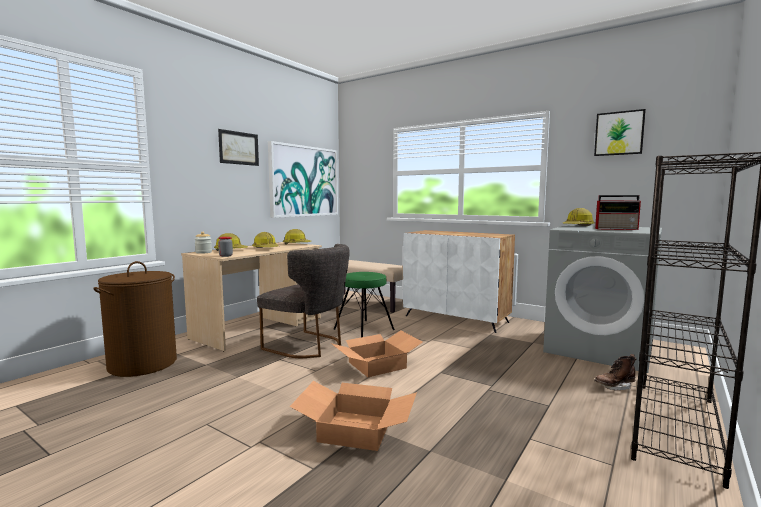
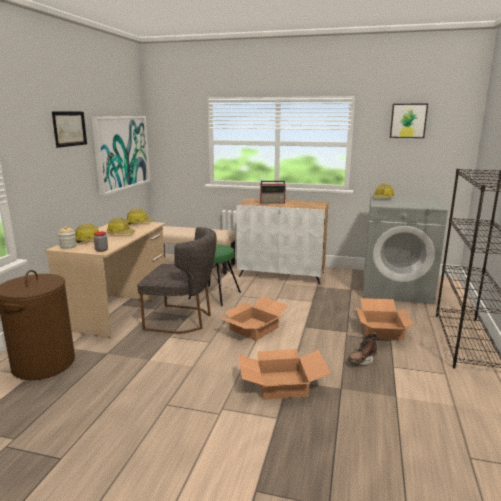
camera: 20 degrees left, 10 degrees up
brown boot [594,354,636,390] -> brown boot moved to [348,332,378,365]
radio [595,195,641,230] -> radio moved to [260,181,286,204]
none -> cardboard box [356,298,413,340]

